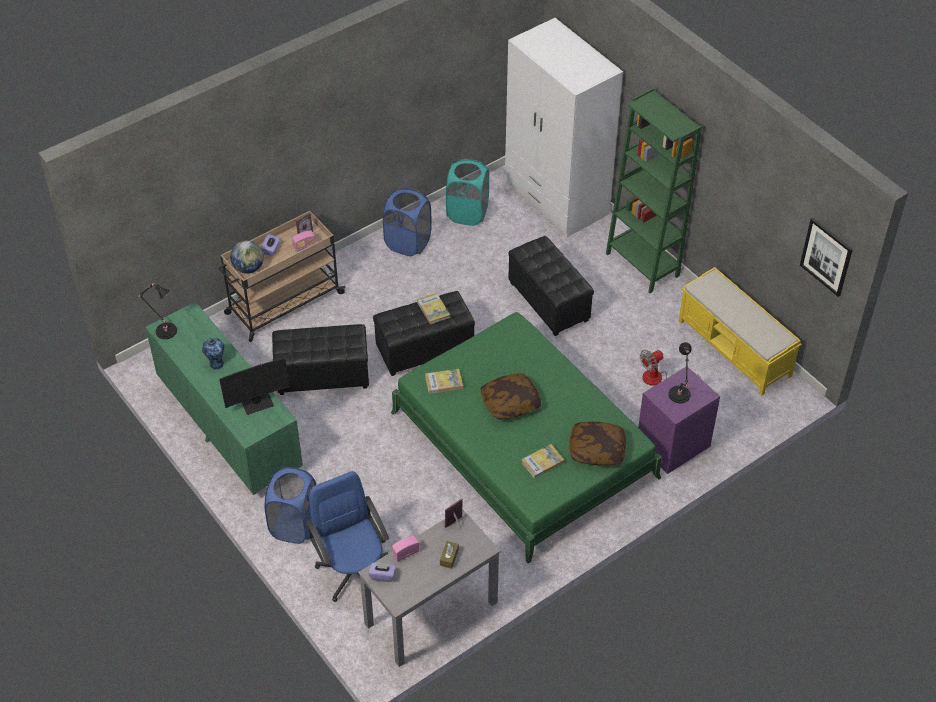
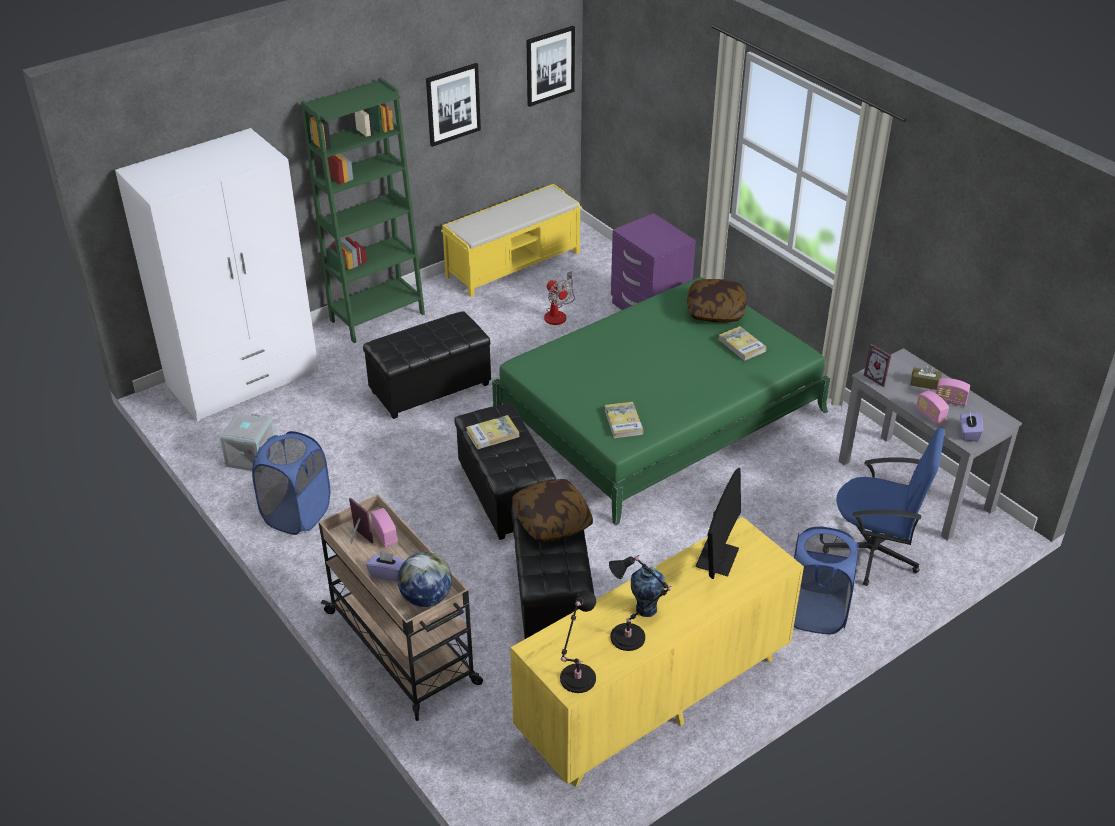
camera: 90 degrees left, 10 degrees down
green dresser [146,302,303,495] -> yellow dresser [511,517,804,787]
monitor [219,358,290,415] -> monitor turned 45 degrees clockwise [695,468,741,579]
blue office chair [306,471,389,602] -> blue office chair turned 135 degrees counterclockwise [836,428,945,586]
turquoise laundry basket [446,159,489,226] -> grey storage box [220,413,274,471]
pillow [481,373,541,420] -> pillow moved to [512,479,593,541]
black table lamp [669,342,692,403] -> black table lamp moved to [609,555,672,651]
none -> picture [426,63,481,147]
none -> radio [936,378,970,406]

